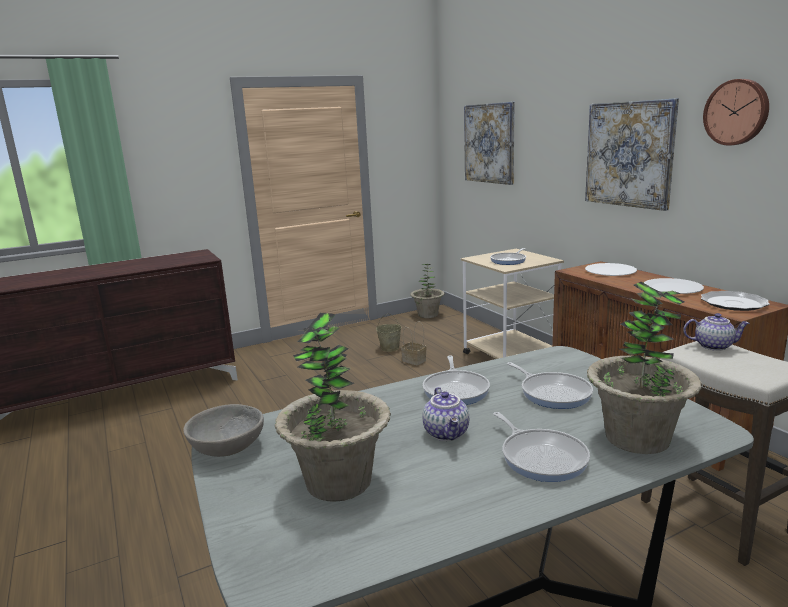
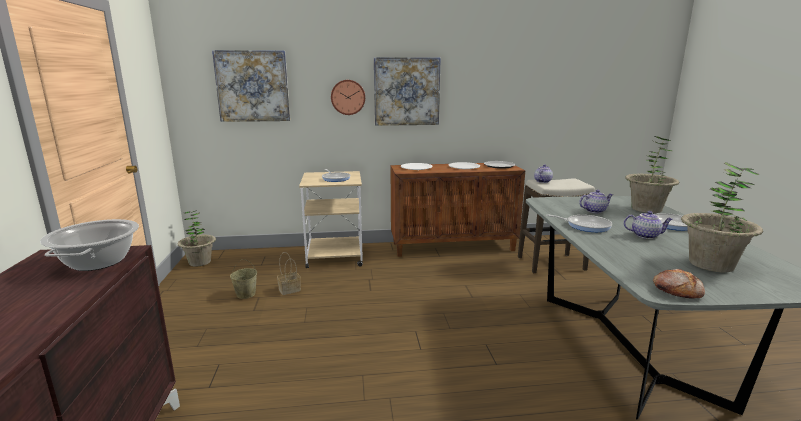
camera: 70 degrees left, 0 degrees up
grey bowl [183,404,264,457] -> bread [653,269,705,299]
frying pan [507,362,593,409] -> teapot [579,190,613,213]
wall clock [703,79,769,146] -> wall clock moved to [331,80,365,115]
none -> cooking pot [40,219,139,271]

